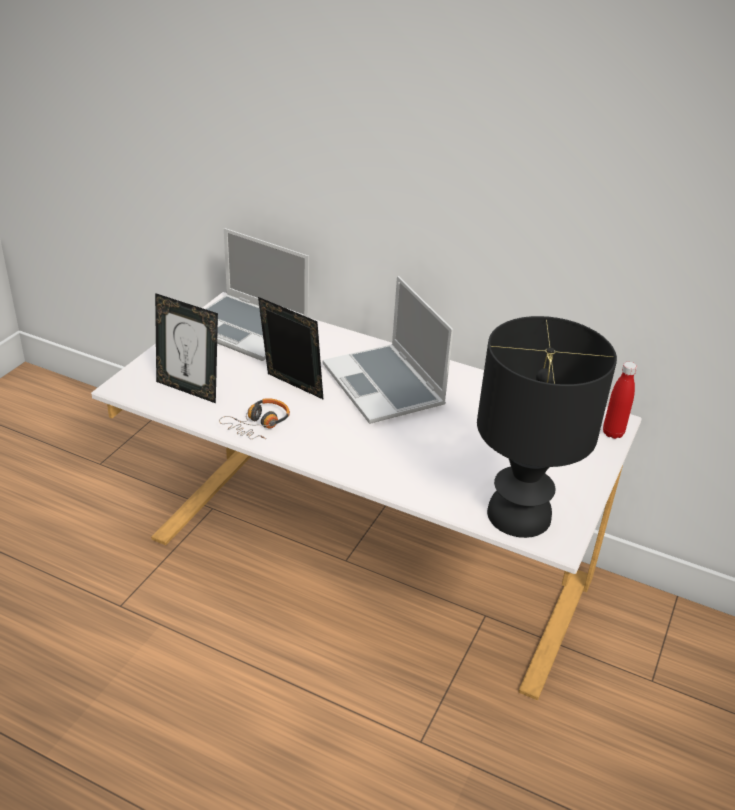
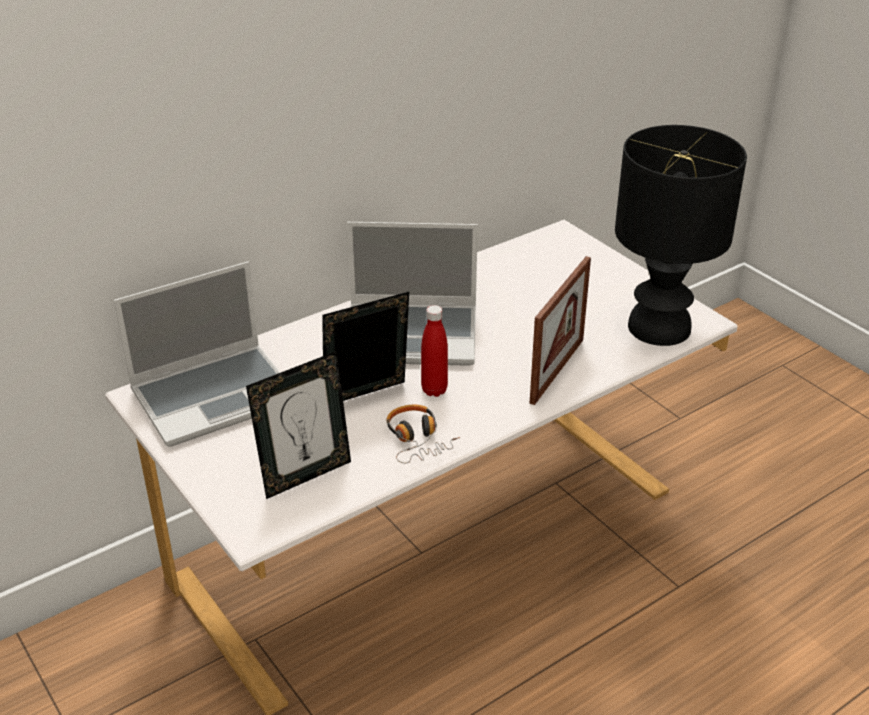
camera: 60 degrees left, 0 degrees up
red bottle [603,362,637,439] -> red bottle moved to [421,305,448,397]
none -> picture frame [530,256,591,405]

